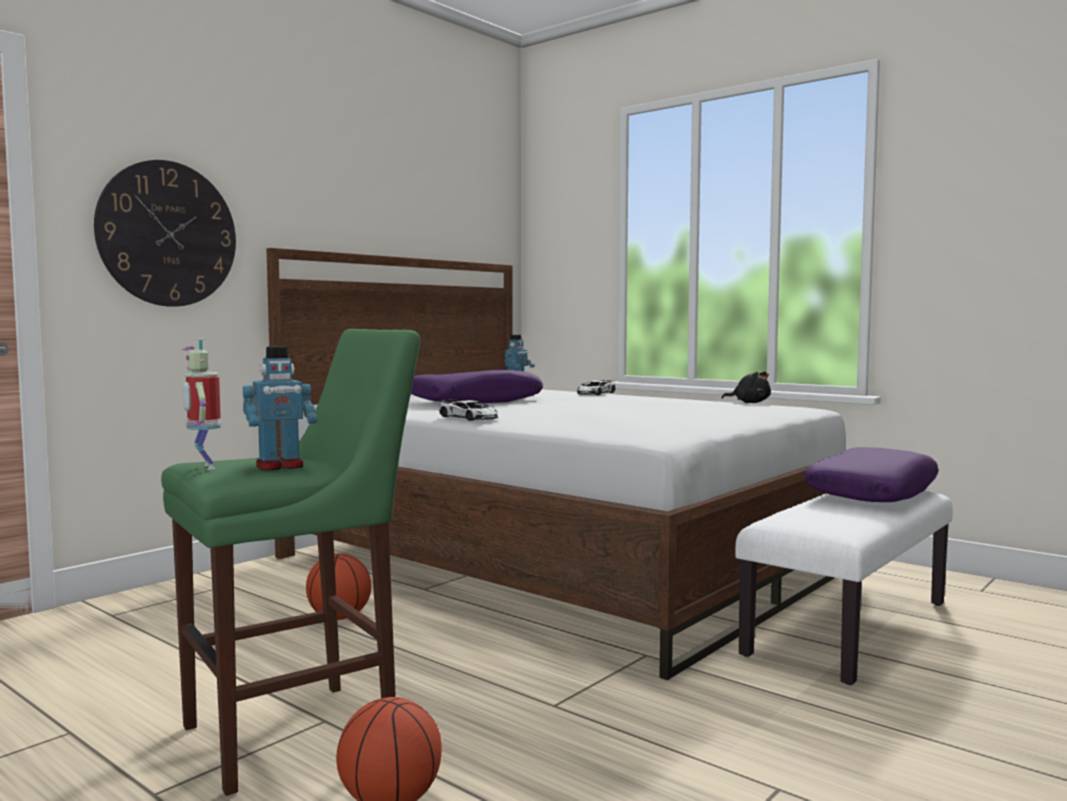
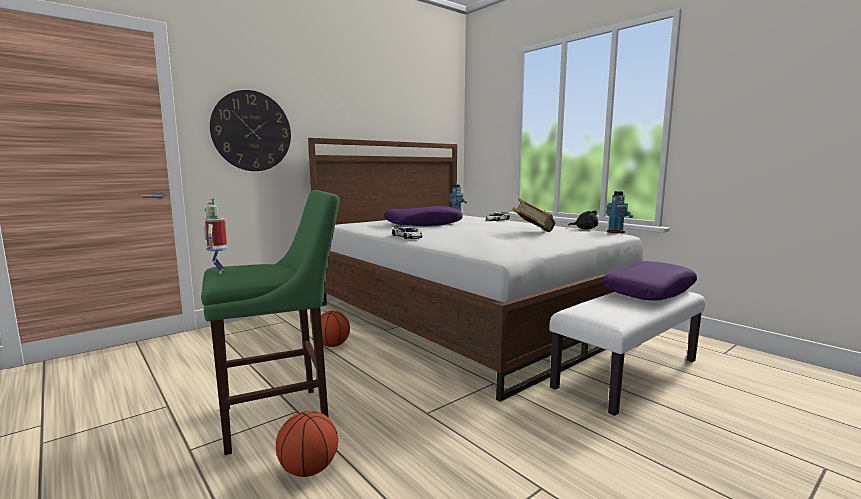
camera: 10 degrees right, 5 degrees up
toy robot [243,346,318,471] -> toy robot moved to [606,191,633,234]
none -> book [513,198,556,232]

